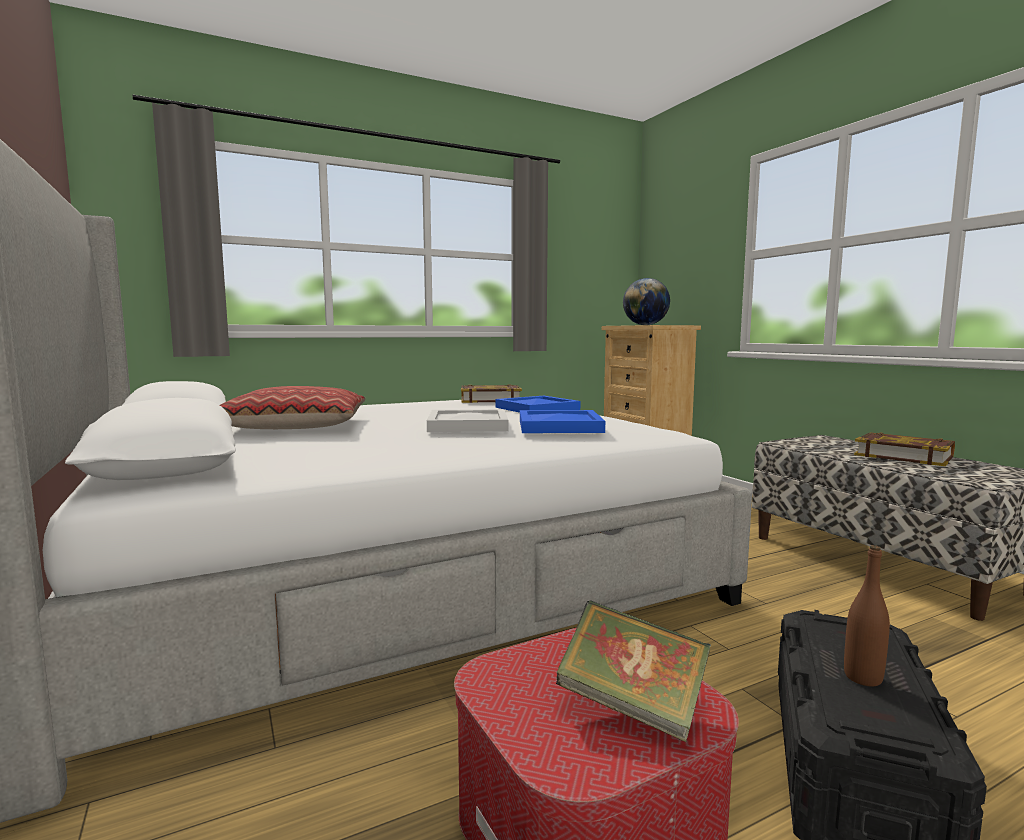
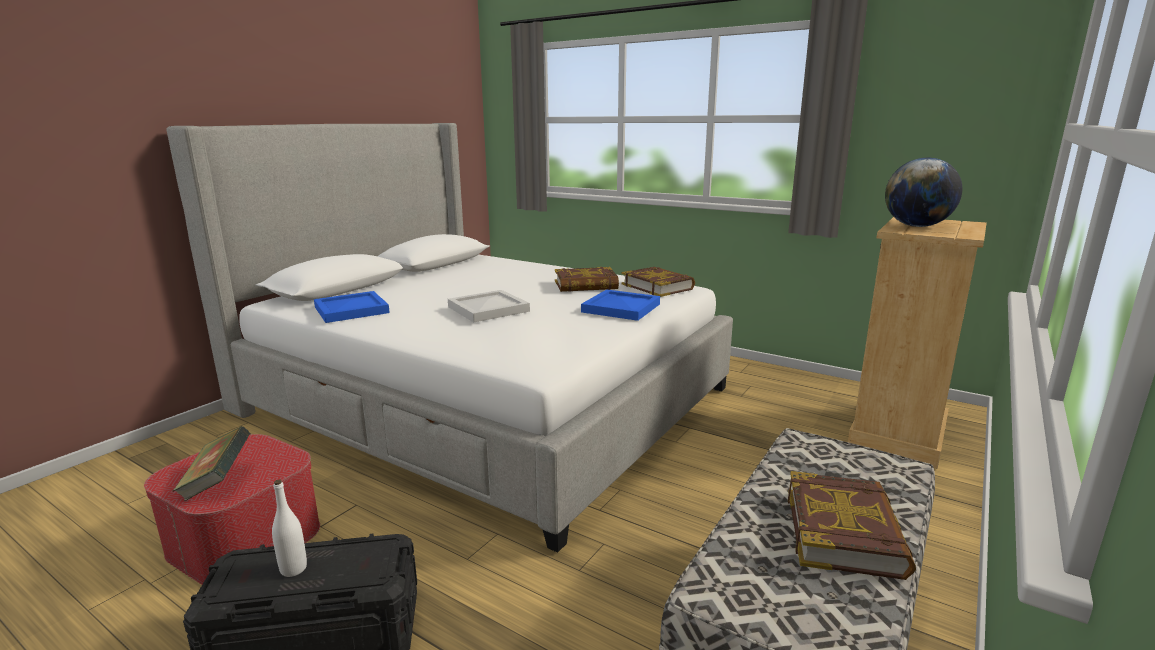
camera: 60 degrees right, 10 degrees up
pillow [220,386,366,429] -> none
blue tray [520,410,605,433] -> blue tray moved to [314,291,390,323]
brown bottle [844,545,890,687] -> white bottle [272,479,307,577]
none -> book [555,267,619,292]

